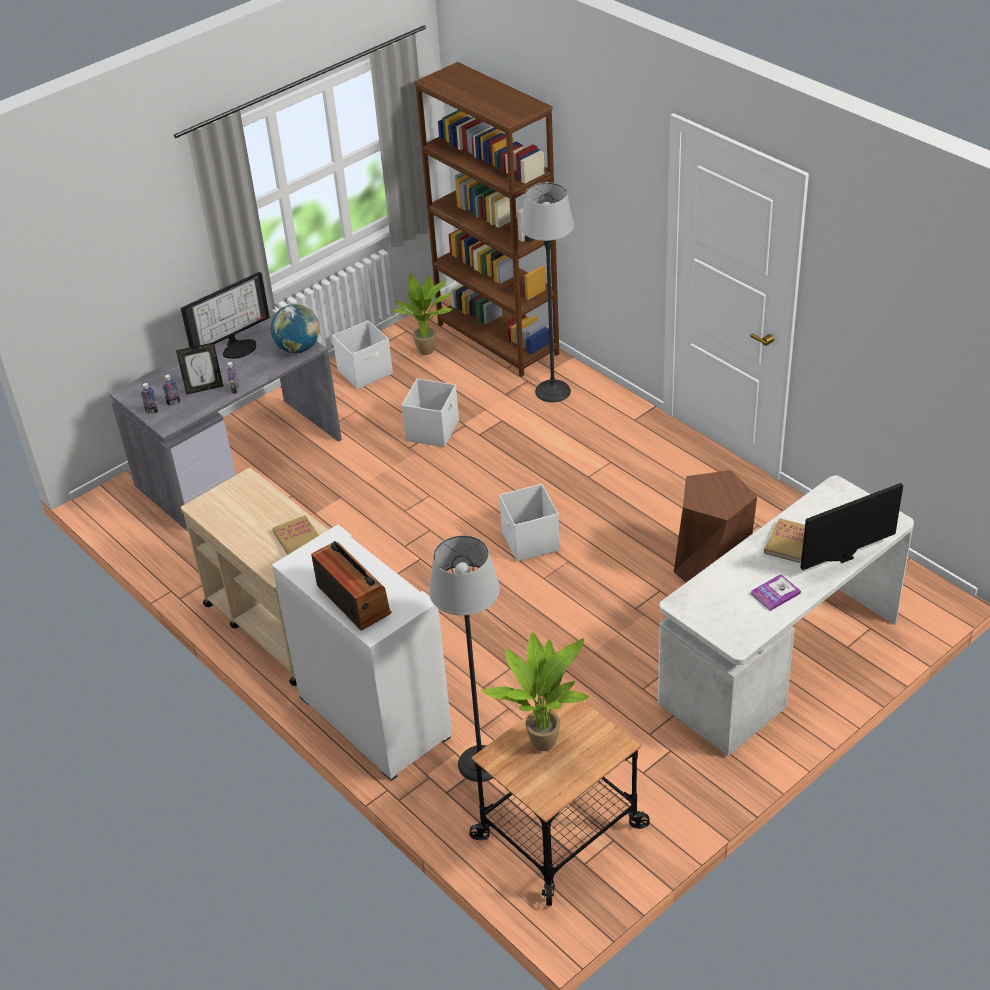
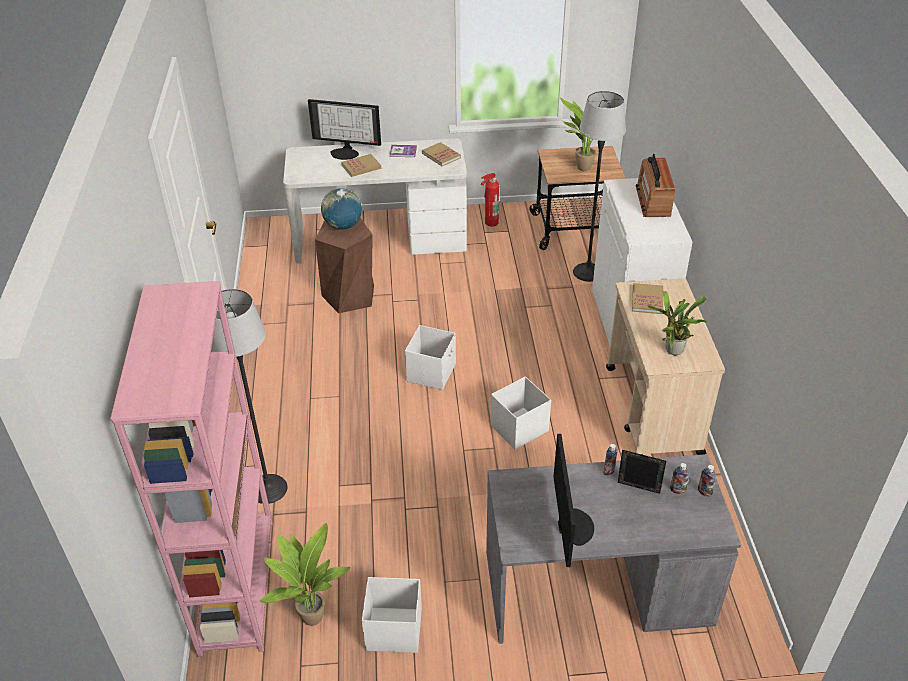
camera: 145 degrees left, 0 degrees up
monitor [181,272,270,359] -> monitor turned 90 degrees clockwise [553,434,594,567]
globe [270,304,320,353] -> globe moved to [321,188,362,230]
white storage box [401,378,459,447] -> white storage box moved to [491,377,551,449]
brown bookcase [414,62,559,377] -> pink bookcase [110,281,273,657]
none -> book [422,142,461,166]
none -> fire extinguisher [481,173,499,227]
none -> potted plant [647,291,708,355]

